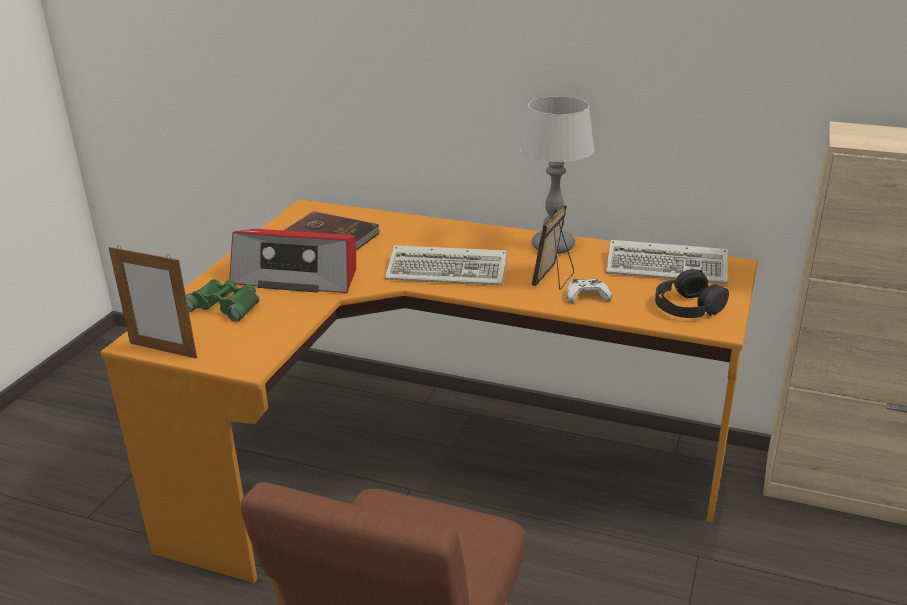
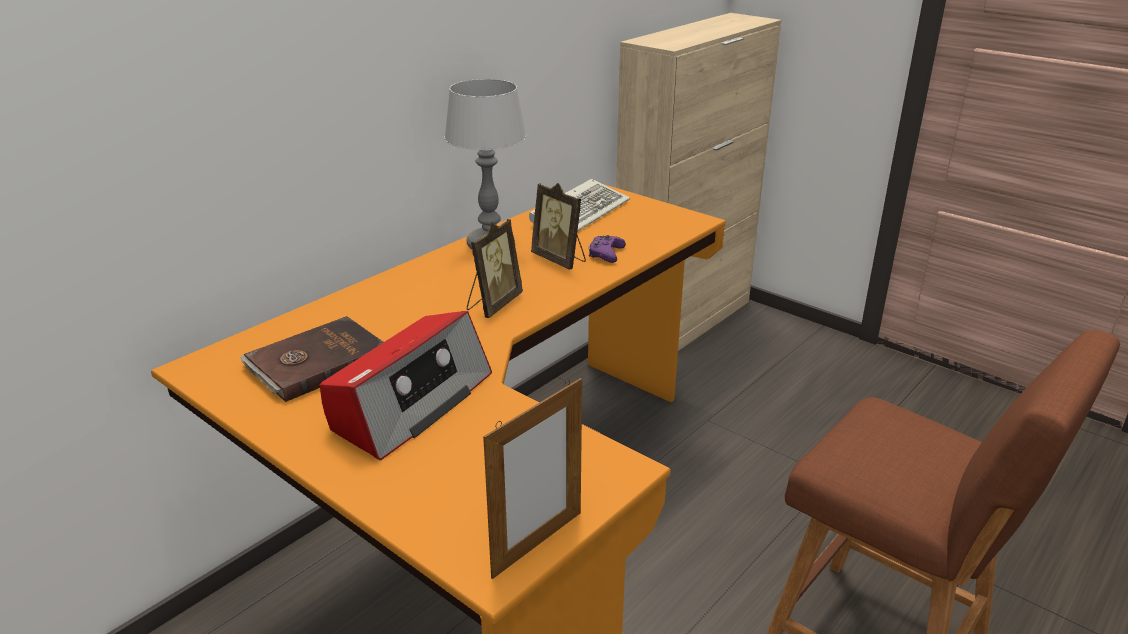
camera: 70 degrees left, 0 degrees up
green binoculars [186,279,259,322] -> none
keyboard [385,245,507,285] -> picture frame [467,219,523,318]
white game controller [566,278,612,303] -> purple game controller [589,235,626,263]
black headphones [655,269,729,318] -> none

